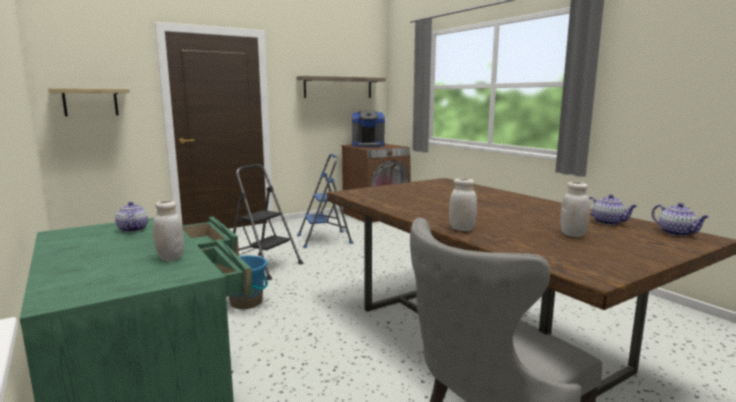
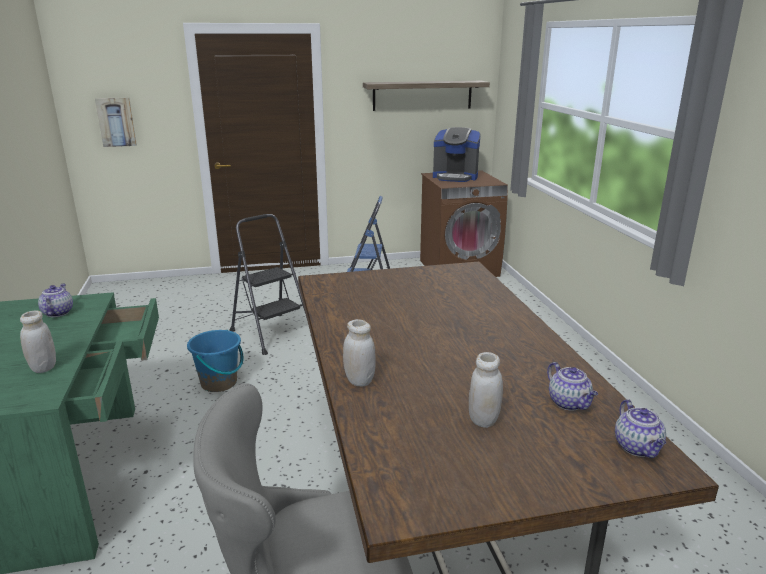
camera: 20 degrees right, 10 degrees up
shelf [48,88,130,116] -> picture [95,97,137,147]

